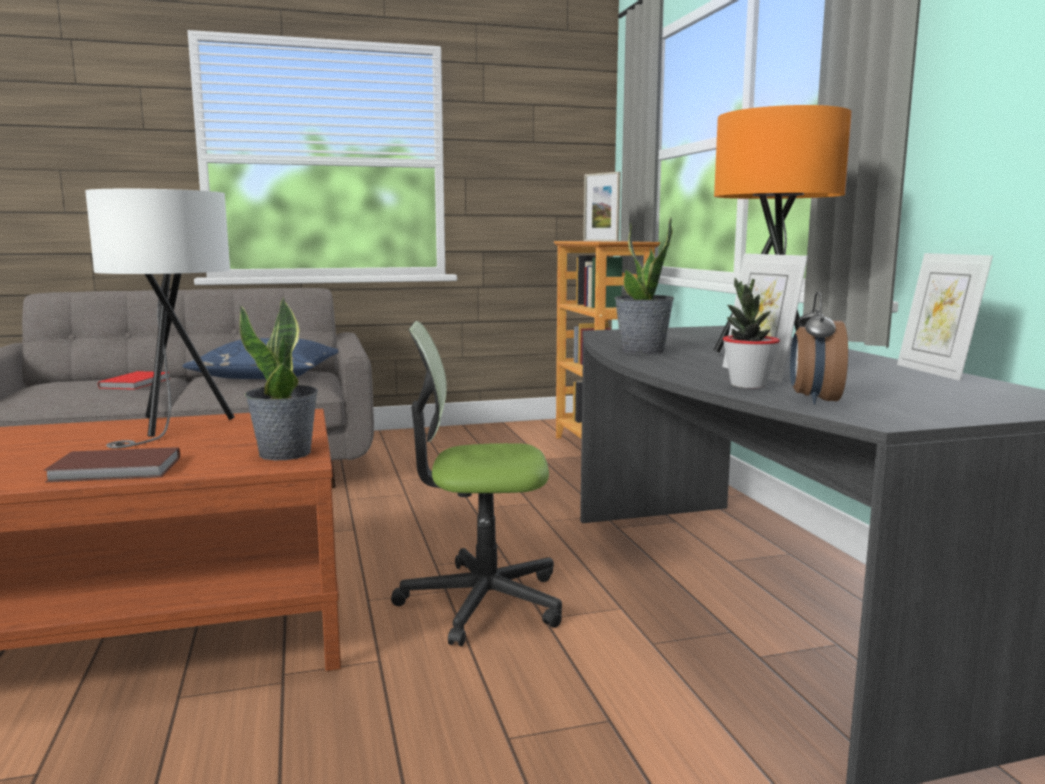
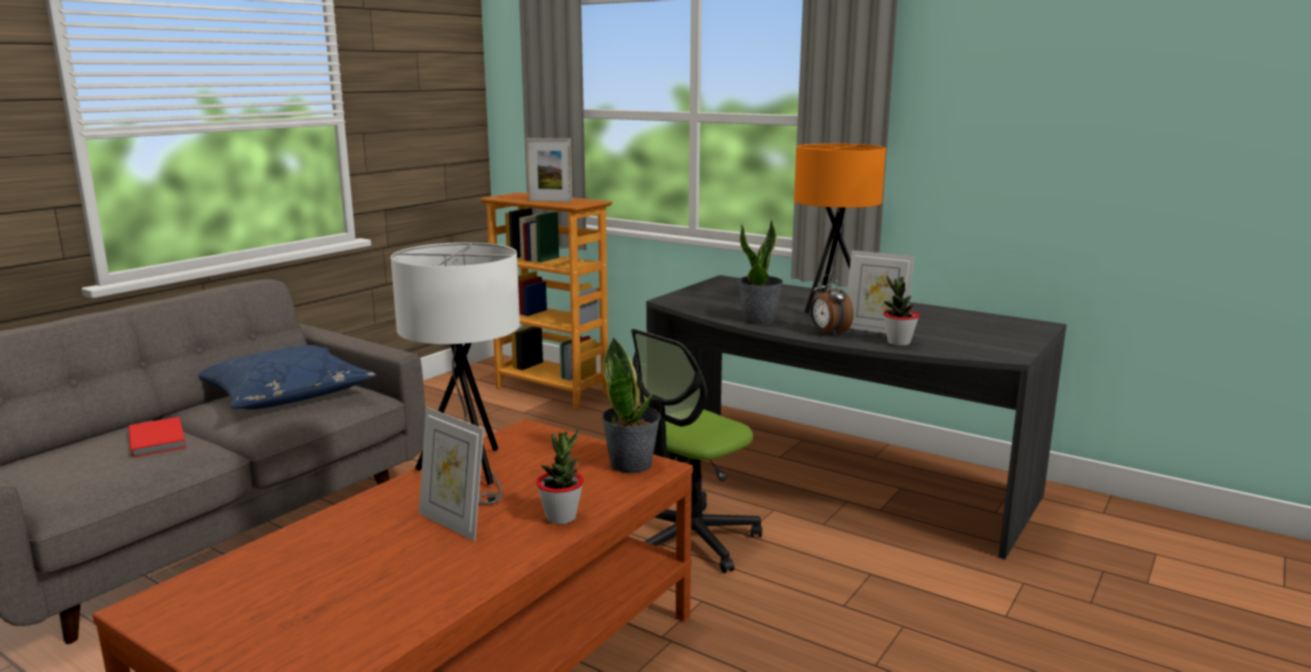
camera: 40 degrees left, 5 degrees up
brown book [44,447,180,482] -> potted plant [536,429,584,524]
alarm clock [790,292,848,404] -> alarm clock moved to [810,274,854,337]
picture frame [897,253,993,381] -> picture frame moved to [419,407,484,541]

